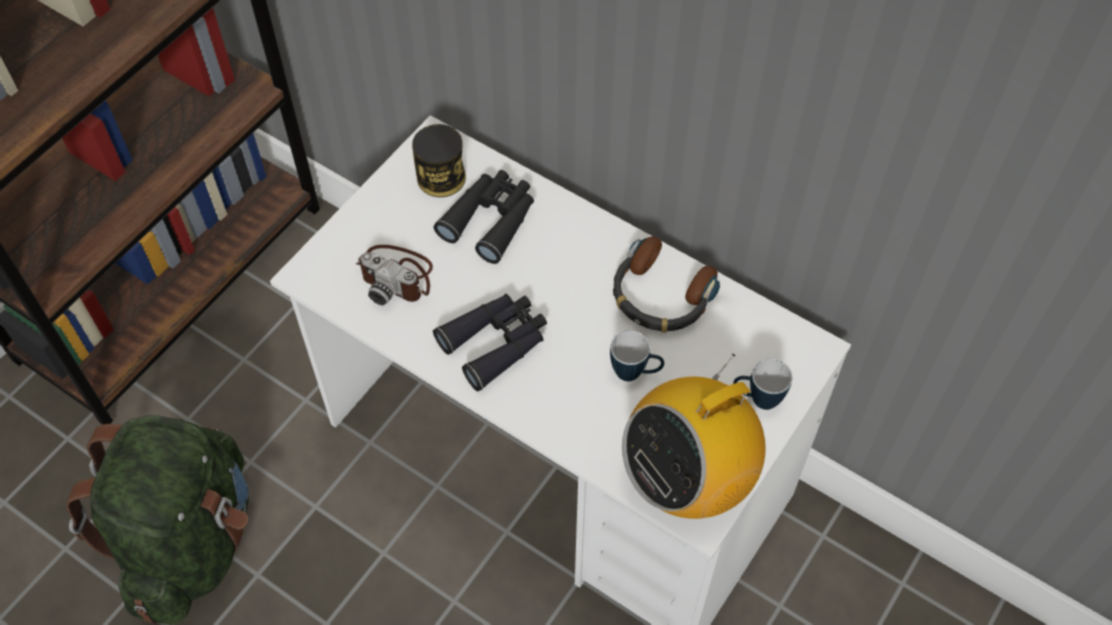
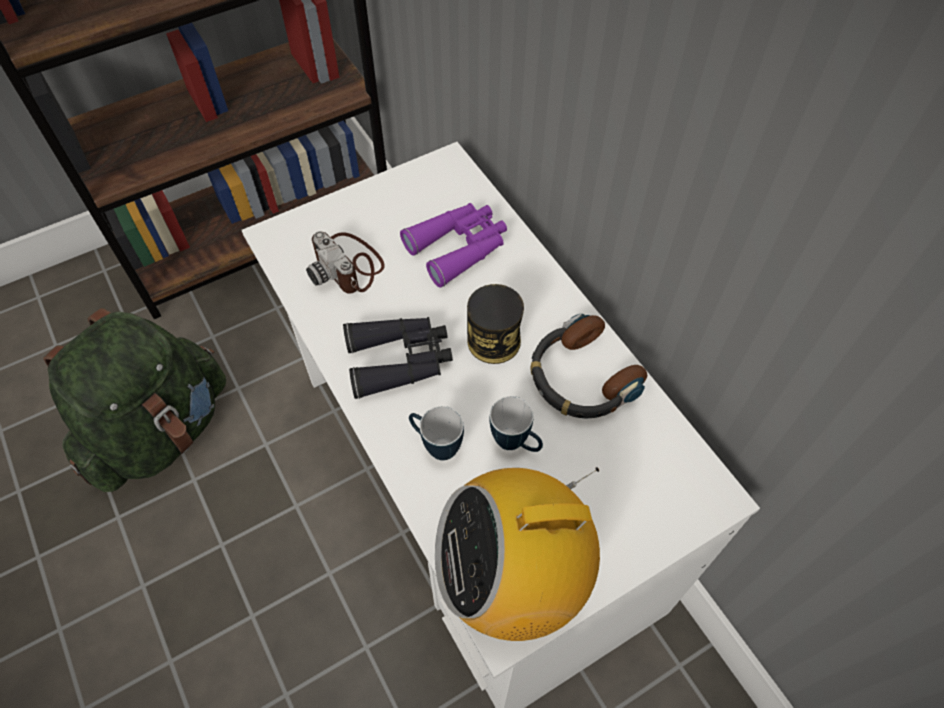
camera: 25 degrees right, 0 degrees up
can [412,124,466,197] -> can moved to [467,284,524,364]
black binoculars [434,170,534,264] -> purple binoculars [400,203,507,288]
mug [733,359,792,410] -> mug moved to [409,406,464,460]

